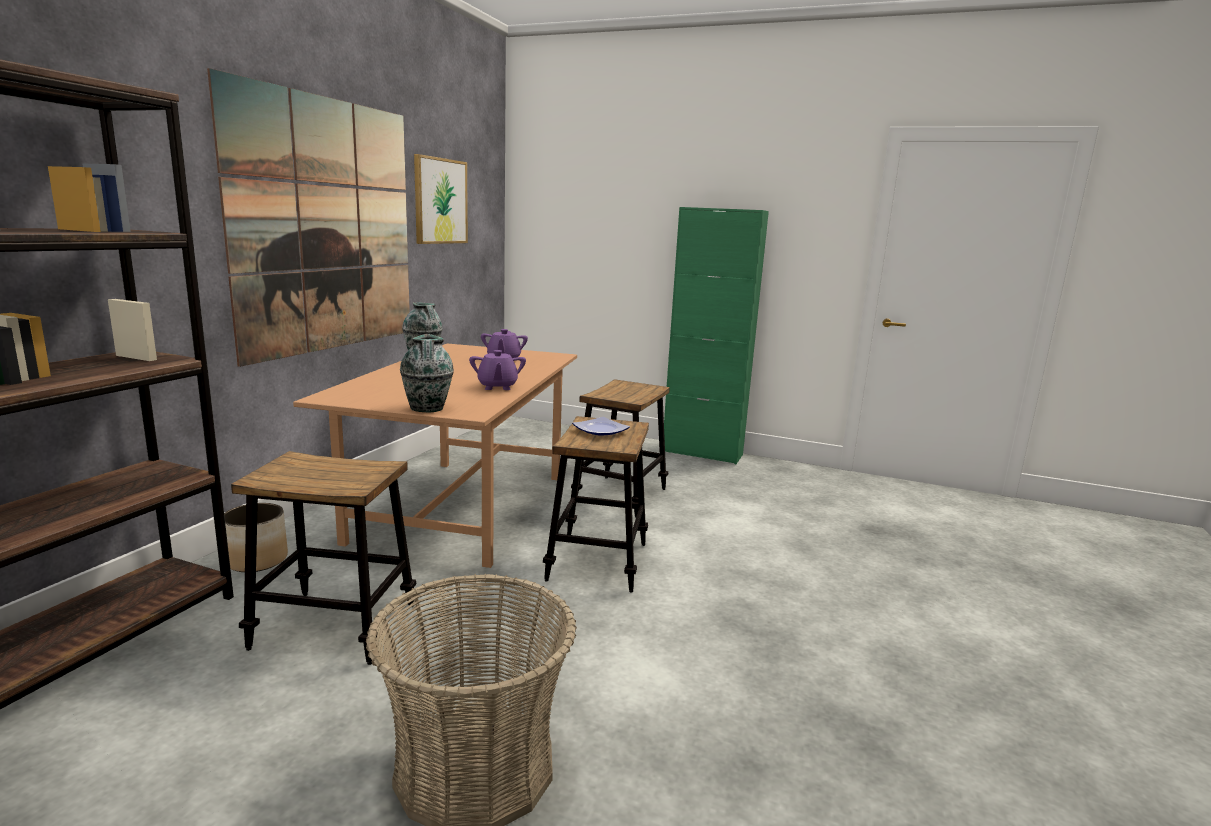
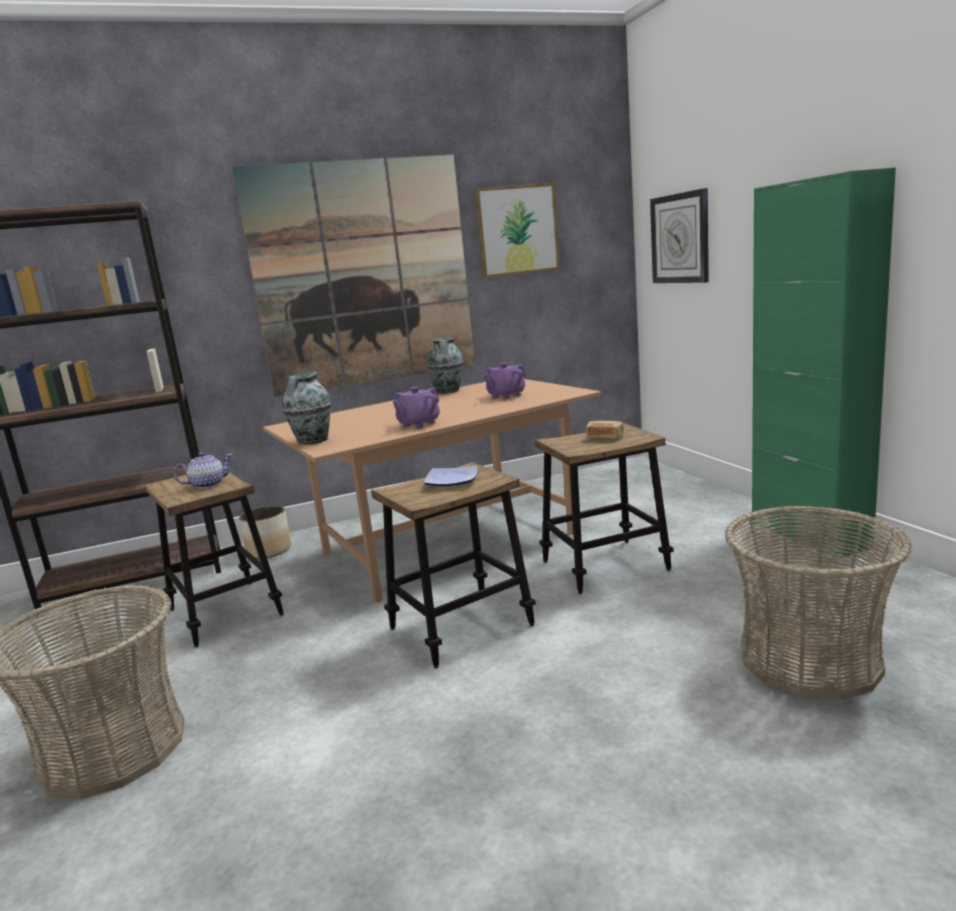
camera: 50 degrees right, 0 degrees up
none -> teapot [174,452,233,489]
none -> bread [586,421,624,439]
none -> wall clock [650,188,709,283]
none -> basket [725,506,912,700]

